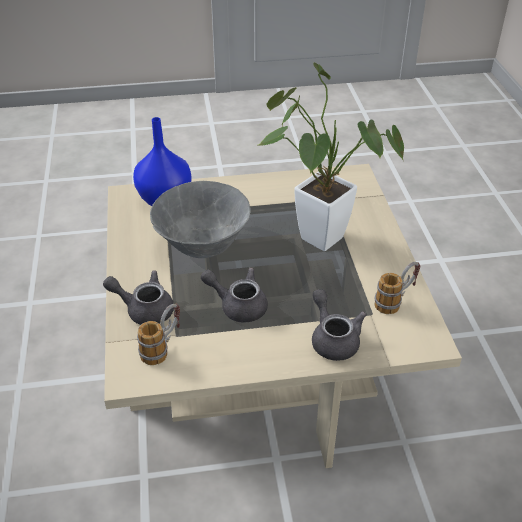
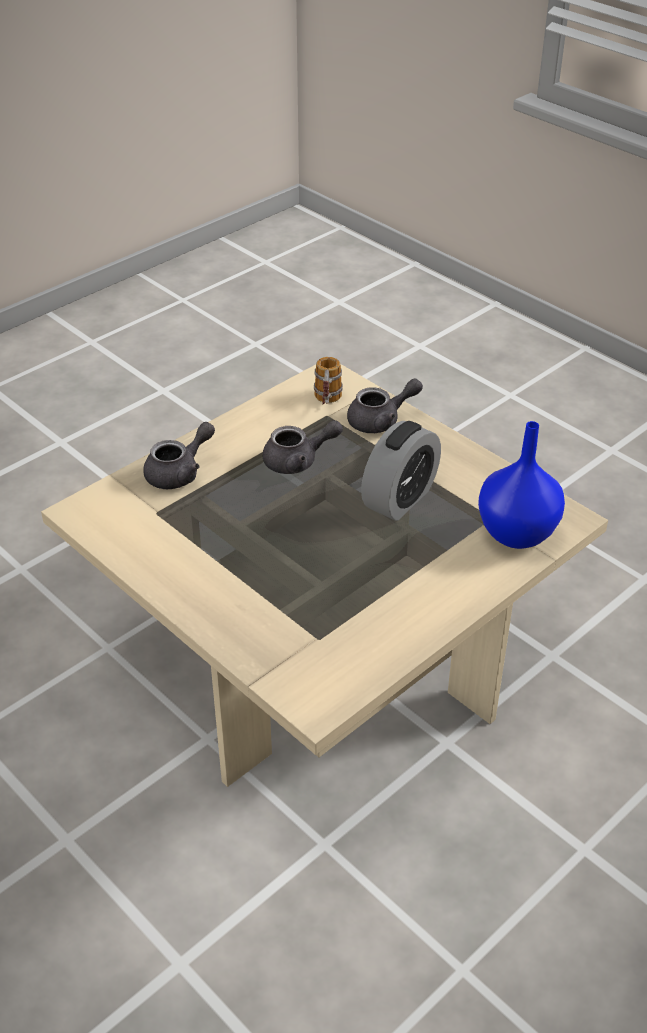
camera: 145 degrees right, 0 degrees up
grey bowl [150,181,251,258] -> alarm clock [361,421,441,521]
potted plant [258,62,404,251] -> none
grey teapot [312,289,366,361] -> grey teapot turned 75 degrees counterclockwise [143,422,215,489]
mug [374,262,420,314] -> none

